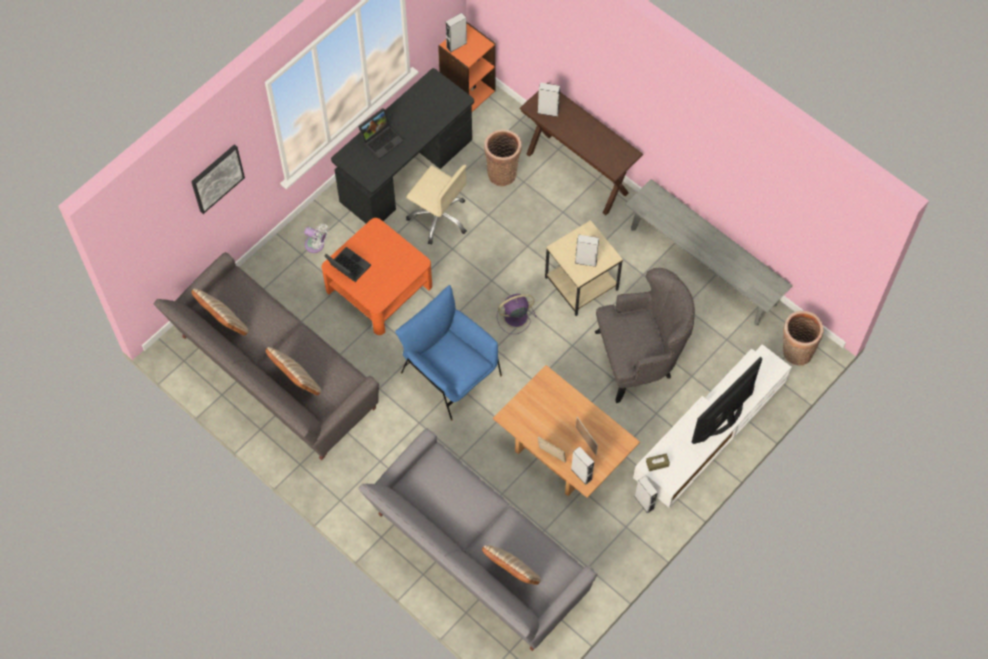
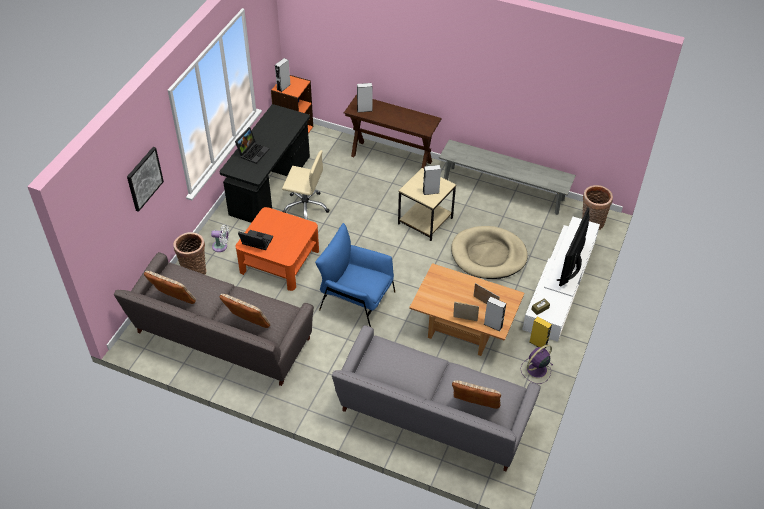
camera: 20 degrees left, 15 degrees down
basket [484,129,522,186] -> basket moved to [173,232,207,275]
purple fan [497,294,537,334] -> purple fan moved to [520,345,553,384]
grey armchair [595,268,695,403] -> beige dog bed [451,226,528,279]
grey speaker [635,476,658,514] -> yellow speaker [530,316,552,349]

